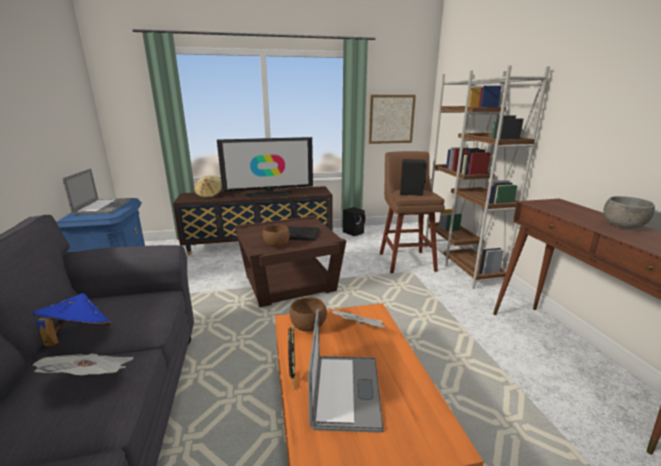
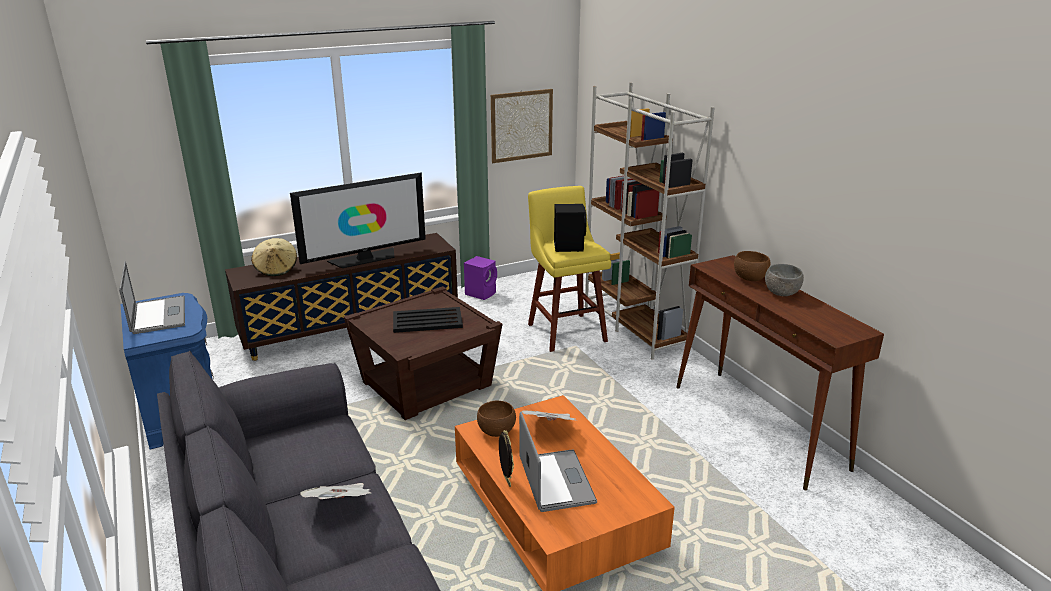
camera: 15 degrees left, 5 degrees up
blue hat [32,293,112,347] -> none
brown bowl [262,225,290,247] -> brown bowl moved to [734,251,770,281]
black speaker [343,207,365,236] -> purple speaker [464,256,497,300]
brown stool [380,151,445,273] -> yellow stool [528,186,611,352]

